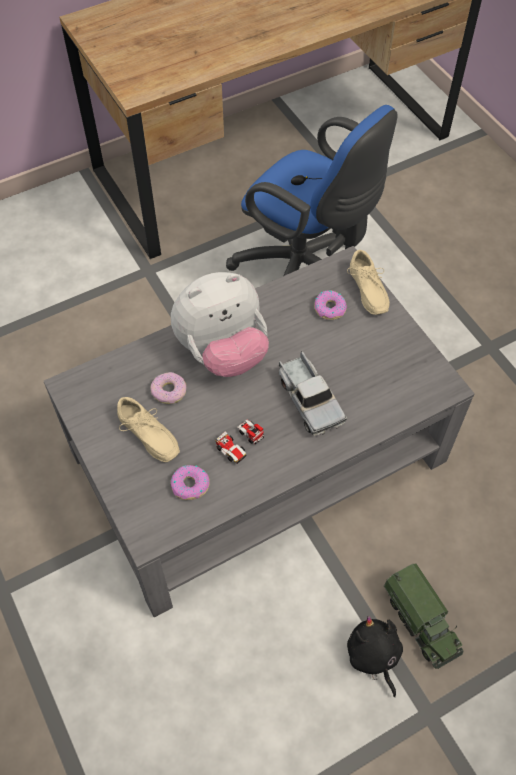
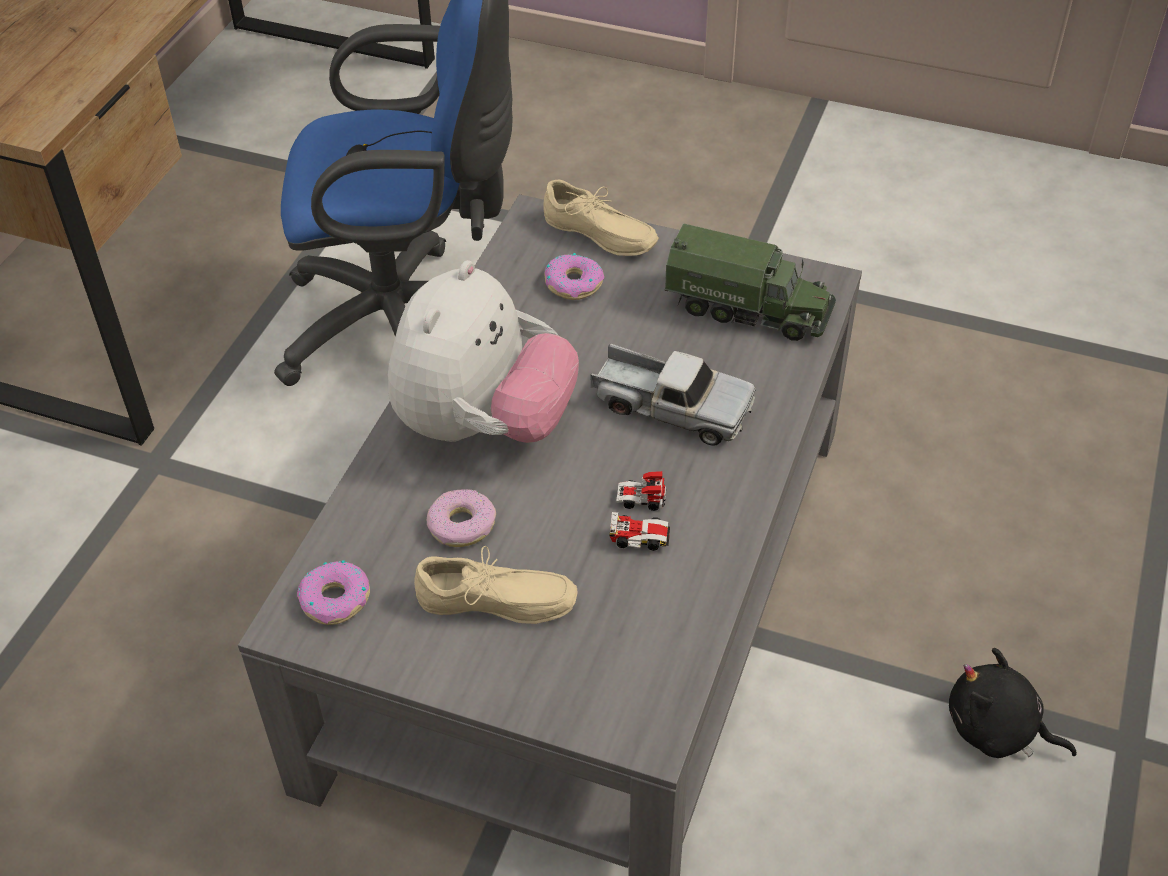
camera: 40 degrees left, 10 degrees down
donut [171,465,210,500] -> donut moved to [297,560,370,625]
toy truck [384,564,464,669] -> toy truck moved to [664,223,836,341]

